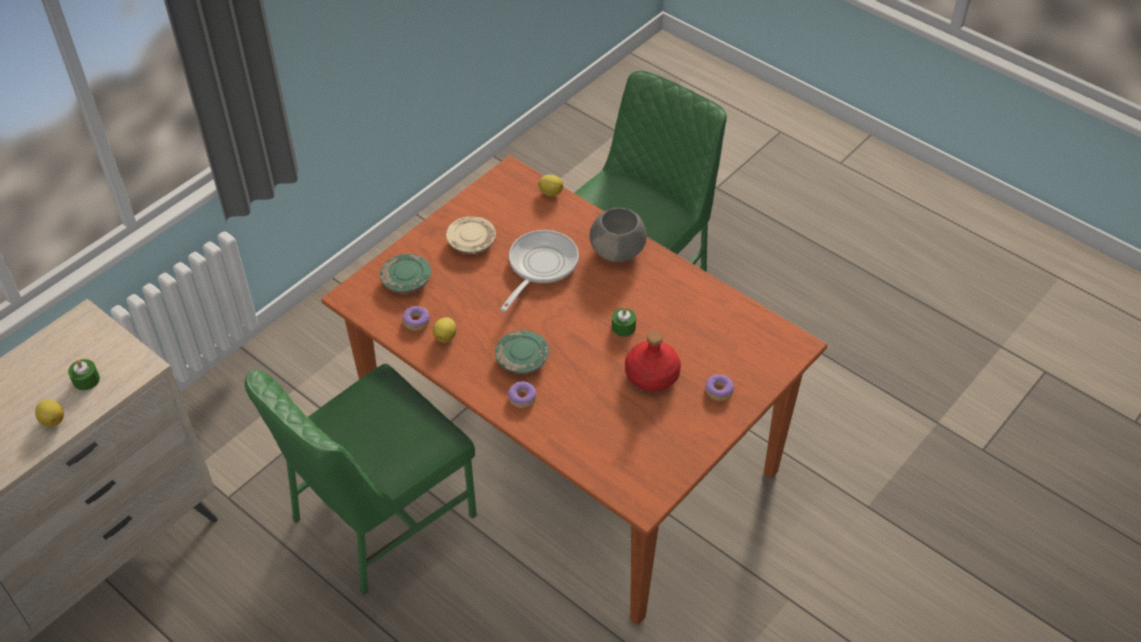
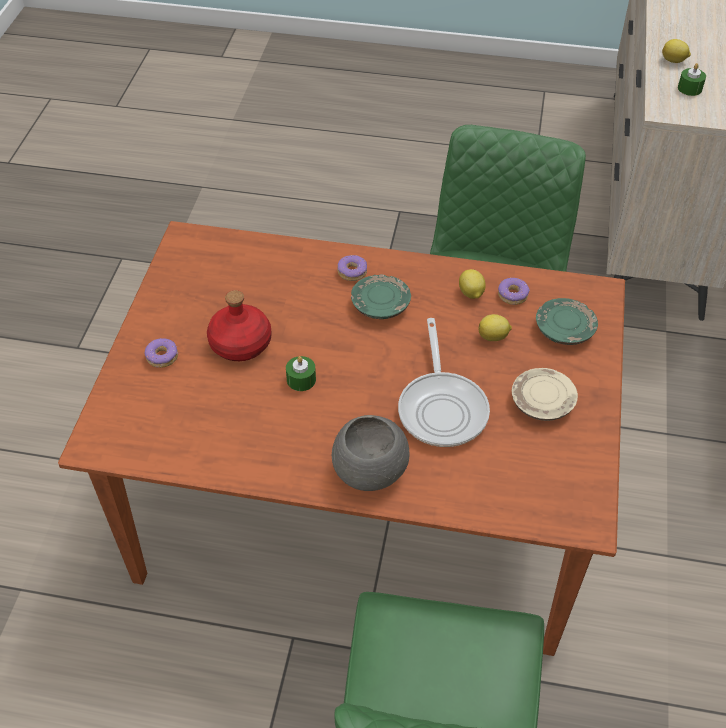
camera: 150 degrees right, 0 degrees up
lemon [538,175,563,196] -> lemon moved to [479,314,512,341]

